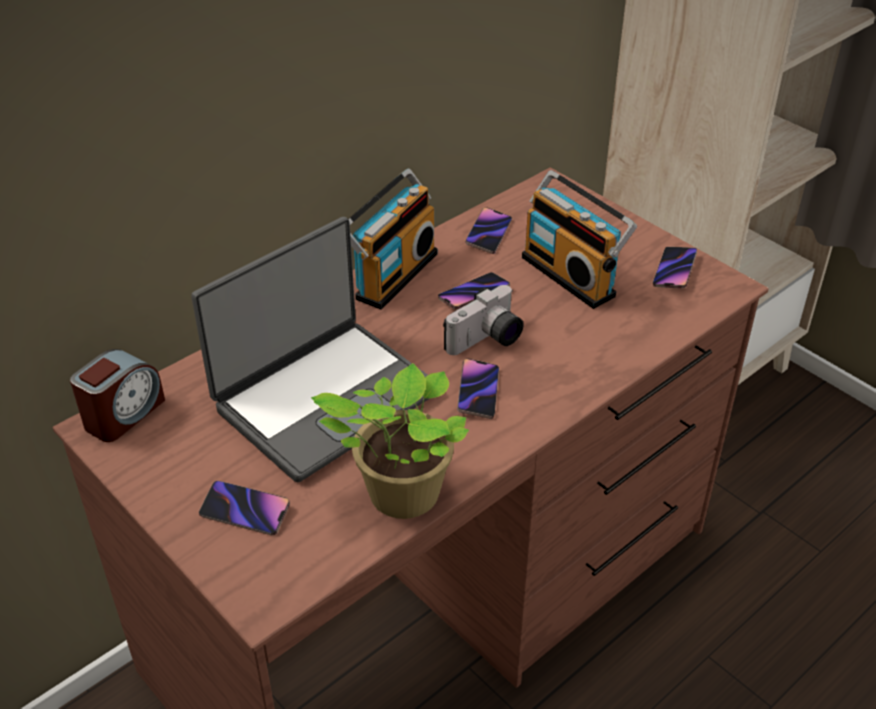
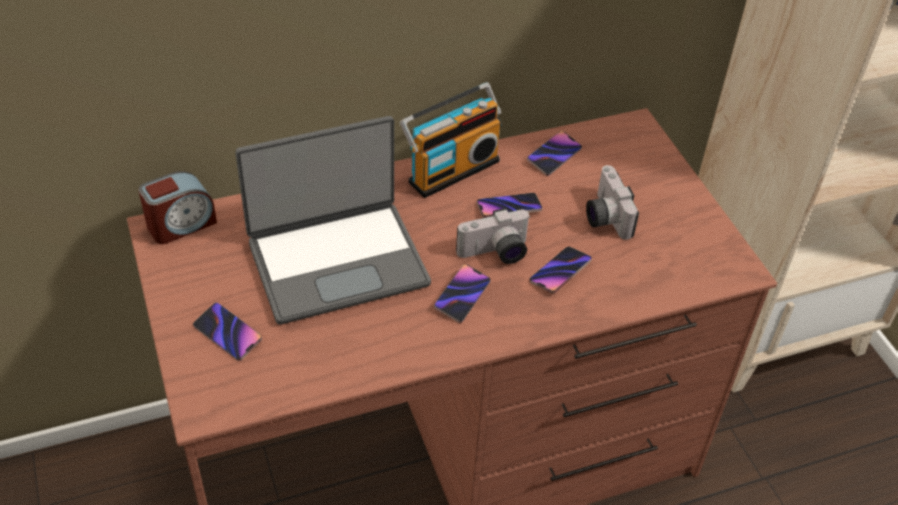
camera: 20 degrees right, 5 degrees up
potted plant [311,363,469,519] -> none
radio [522,170,637,309] -> camera [586,165,639,240]
phone [653,247,697,289] -> phone moved to [530,246,592,293]

